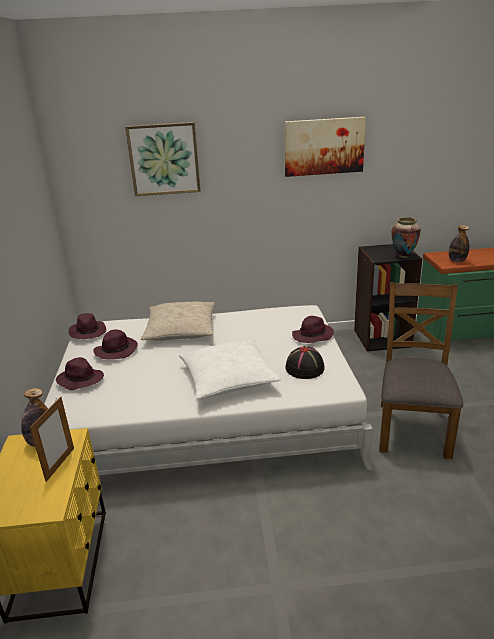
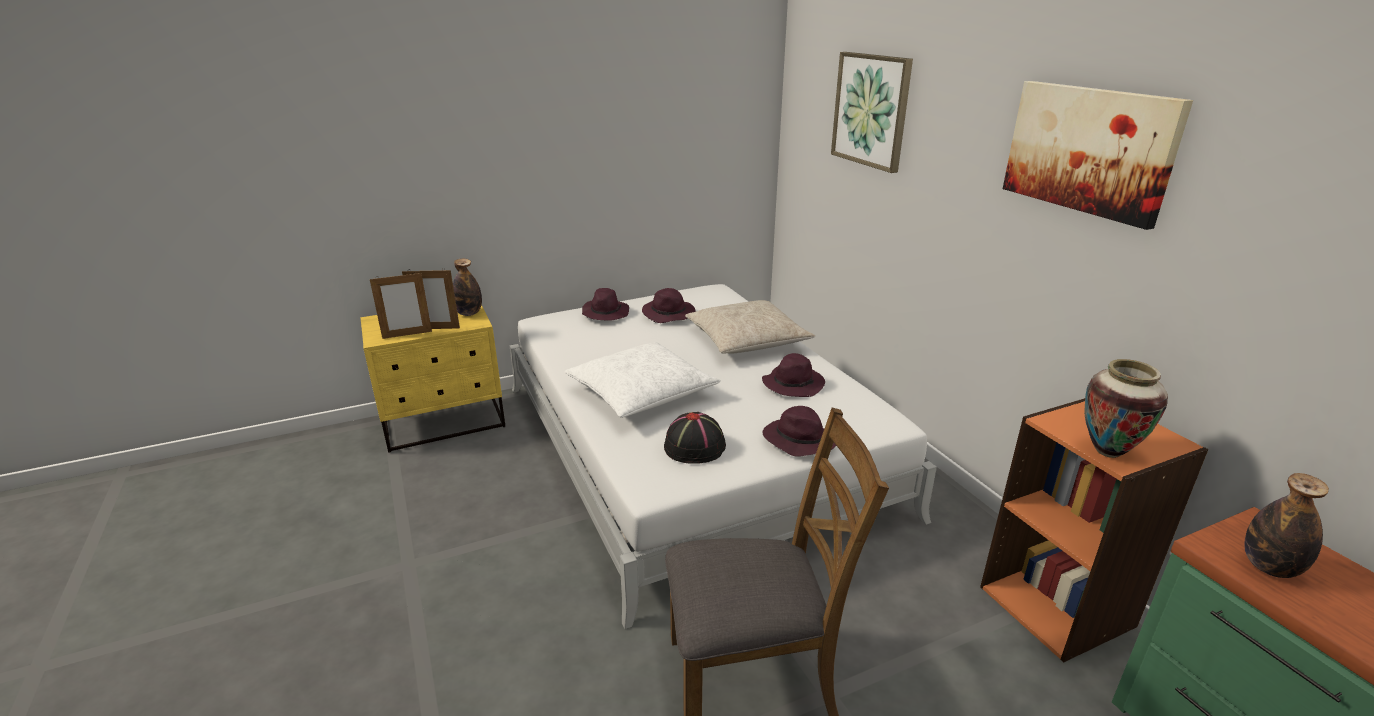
camera: 70 degrees right, 0 degrees up
purple hat [68,313,107,339] -> purple hat moved to [762,353,825,397]
black bookcase [354,244,422,352] -> orange bookcase [980,398,1209,663]
none -> picture frame [370,272,432,339]

